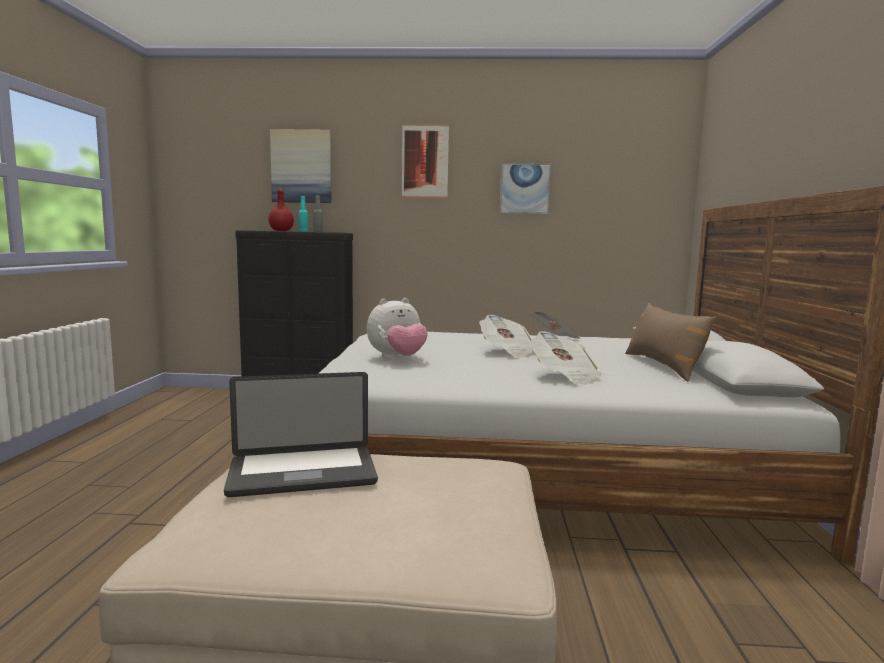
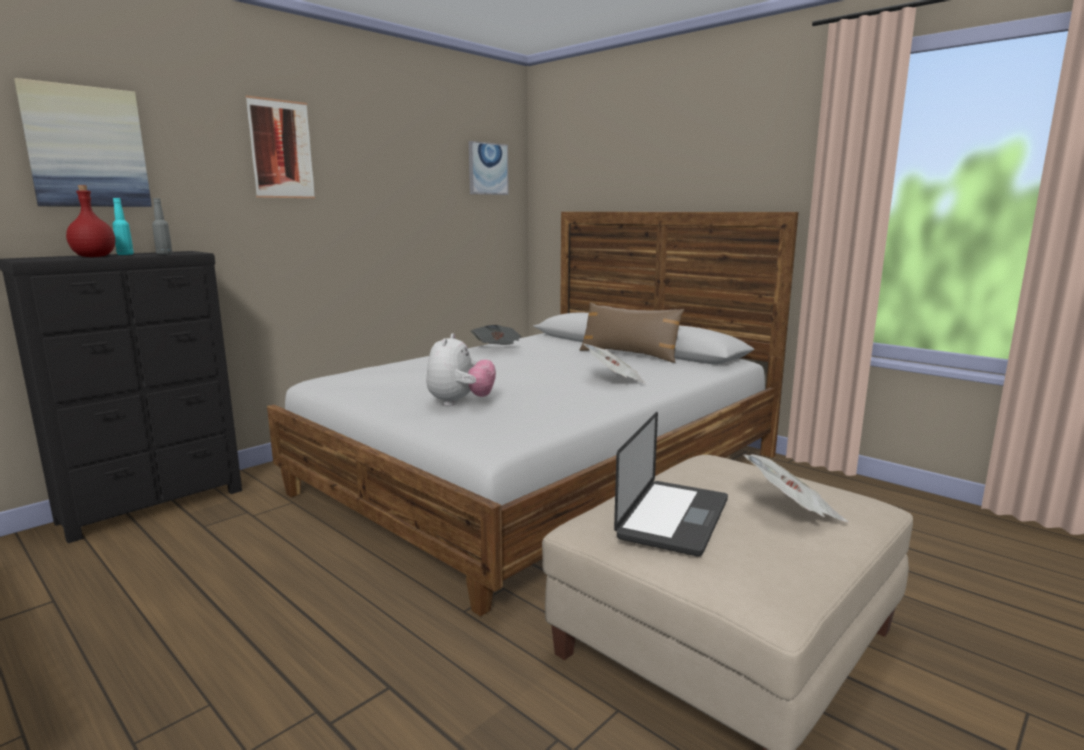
camera: 50 degrees left, 5 degrees up
newspaper [479,315,534,358] -> newspaper moved to [743,454,849,523]
picture [500,163,551,214] -> picture moved to [469,141,509,195]

